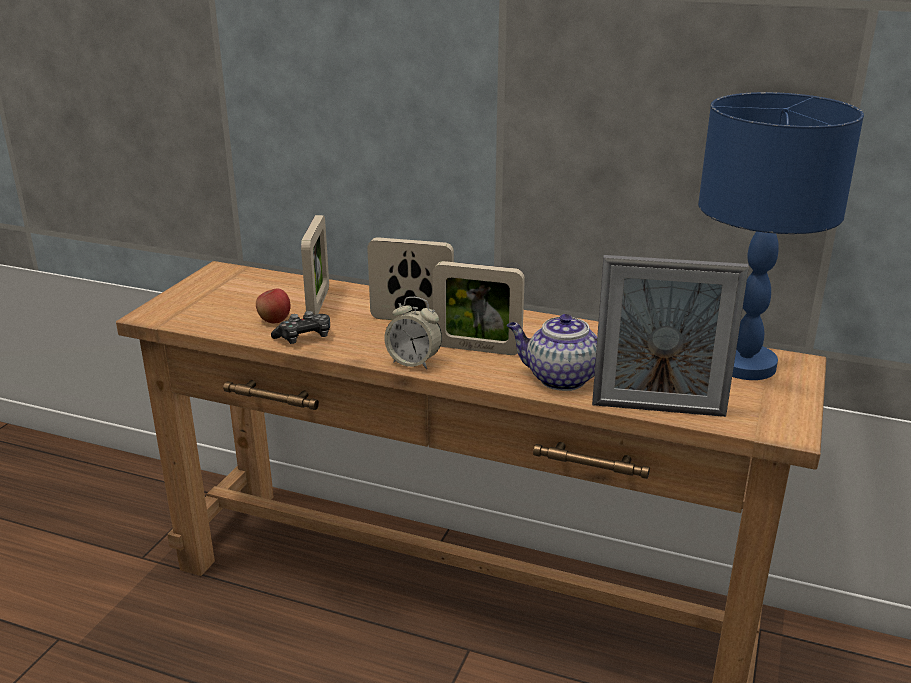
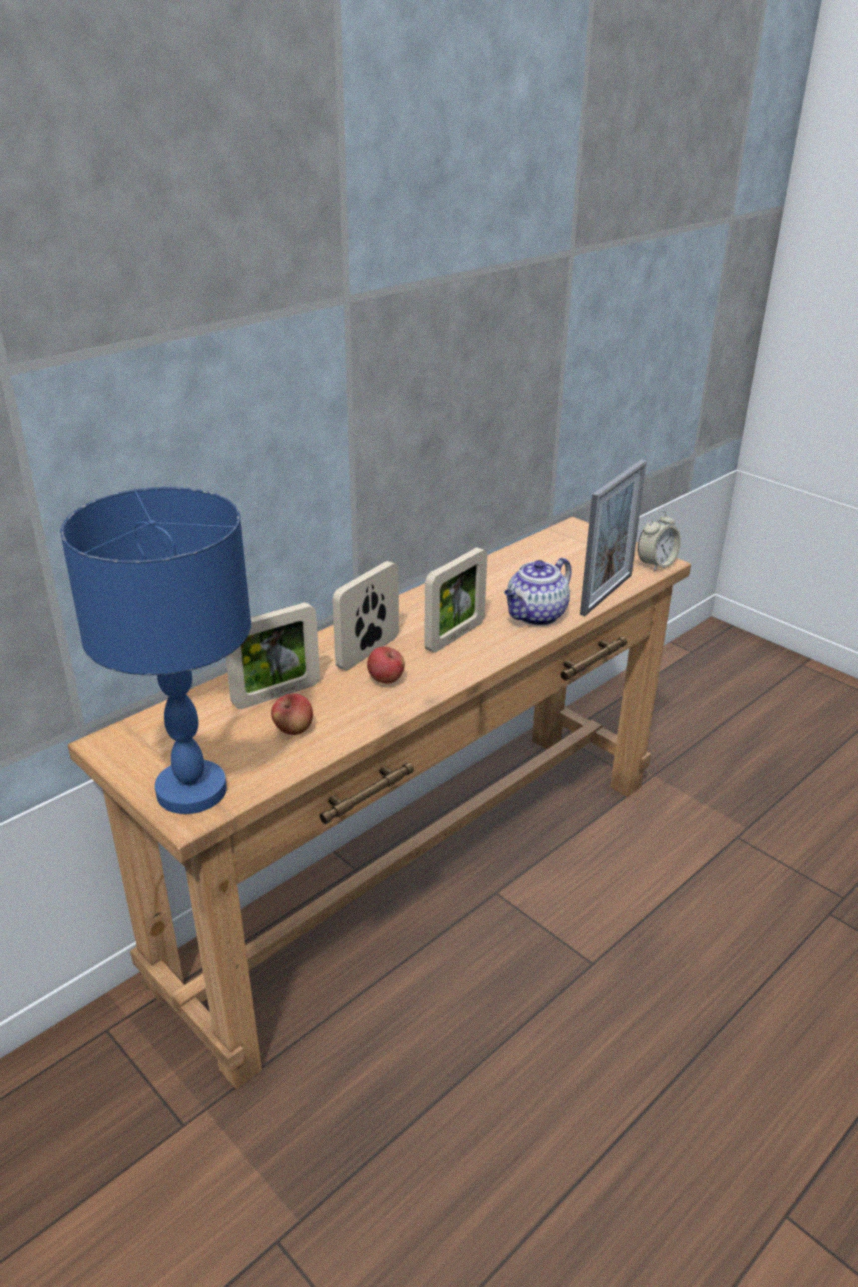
camera: 65 degrees left, 5 degrees up
game controller [271,311,330,344] -> none
picture frame [301,215,329,315] -> picture frame turned 120 degrees clockwise [226,602,320,709]
alarm clock [384,297,442,369] -> alarm clock moved to [638,510,681,571]
blue table lamp [698,92,864,380] -> blue table lamp moved to [60,487,251,814]
none -> apple [367,647,405,683]

